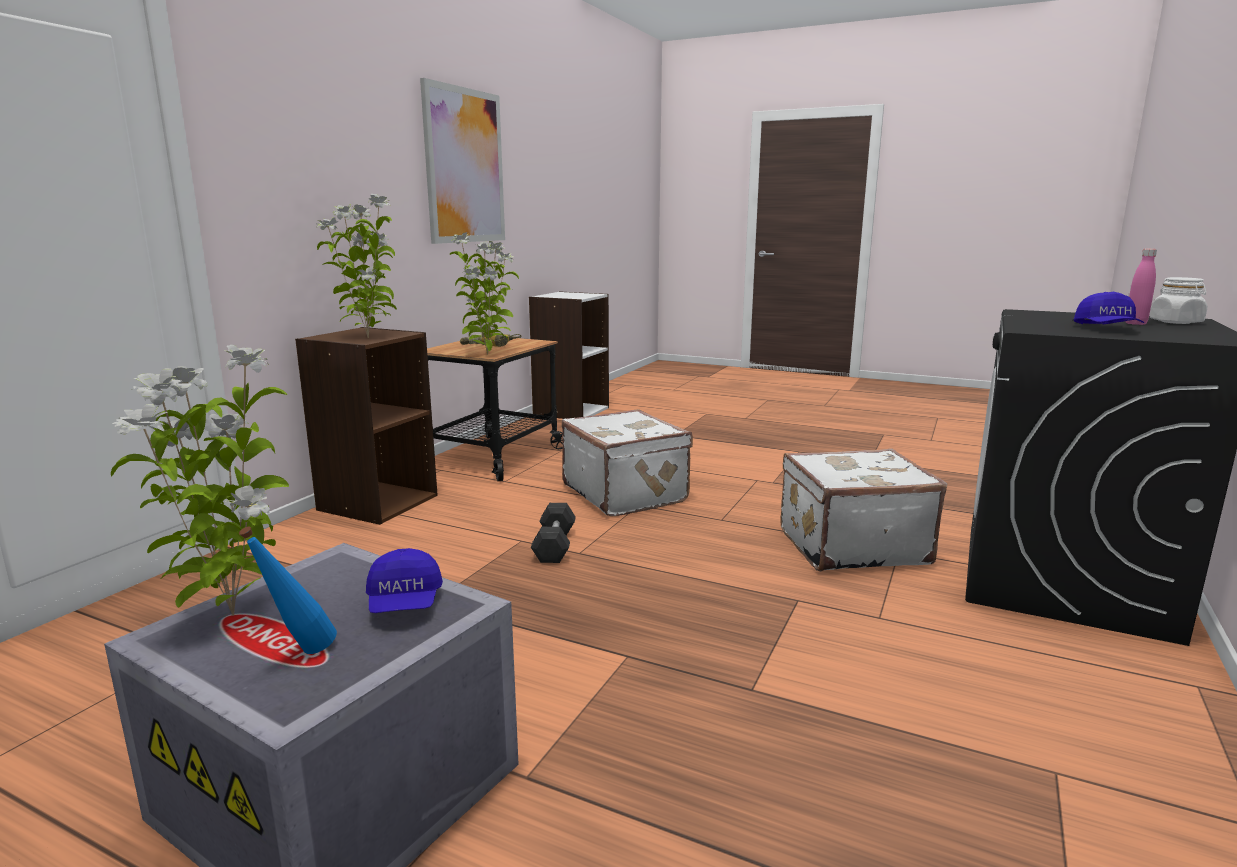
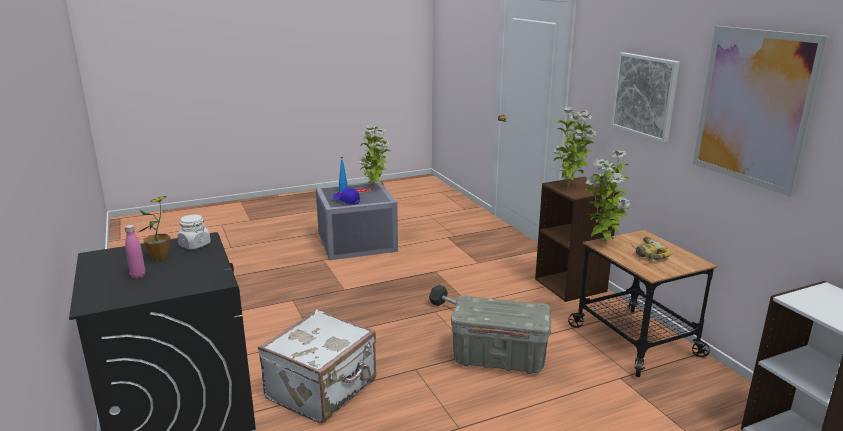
camera: 130 degrees right, 5 degrees up
white suitcase [562,409,693,516] -> grey storage box [451,296,551,374]
blue cap [1074,292,1144,325] -> potted plant [139,196,172,261]
white jar [1150,277,1207,324] -> white jar moved to [177,215,211,250]
none -> picture [611,52,680,143]

